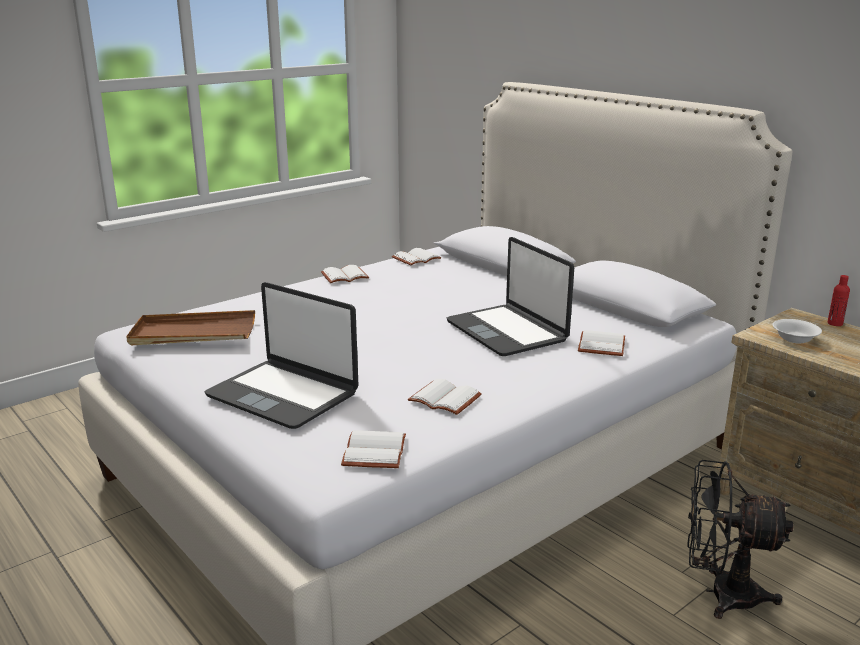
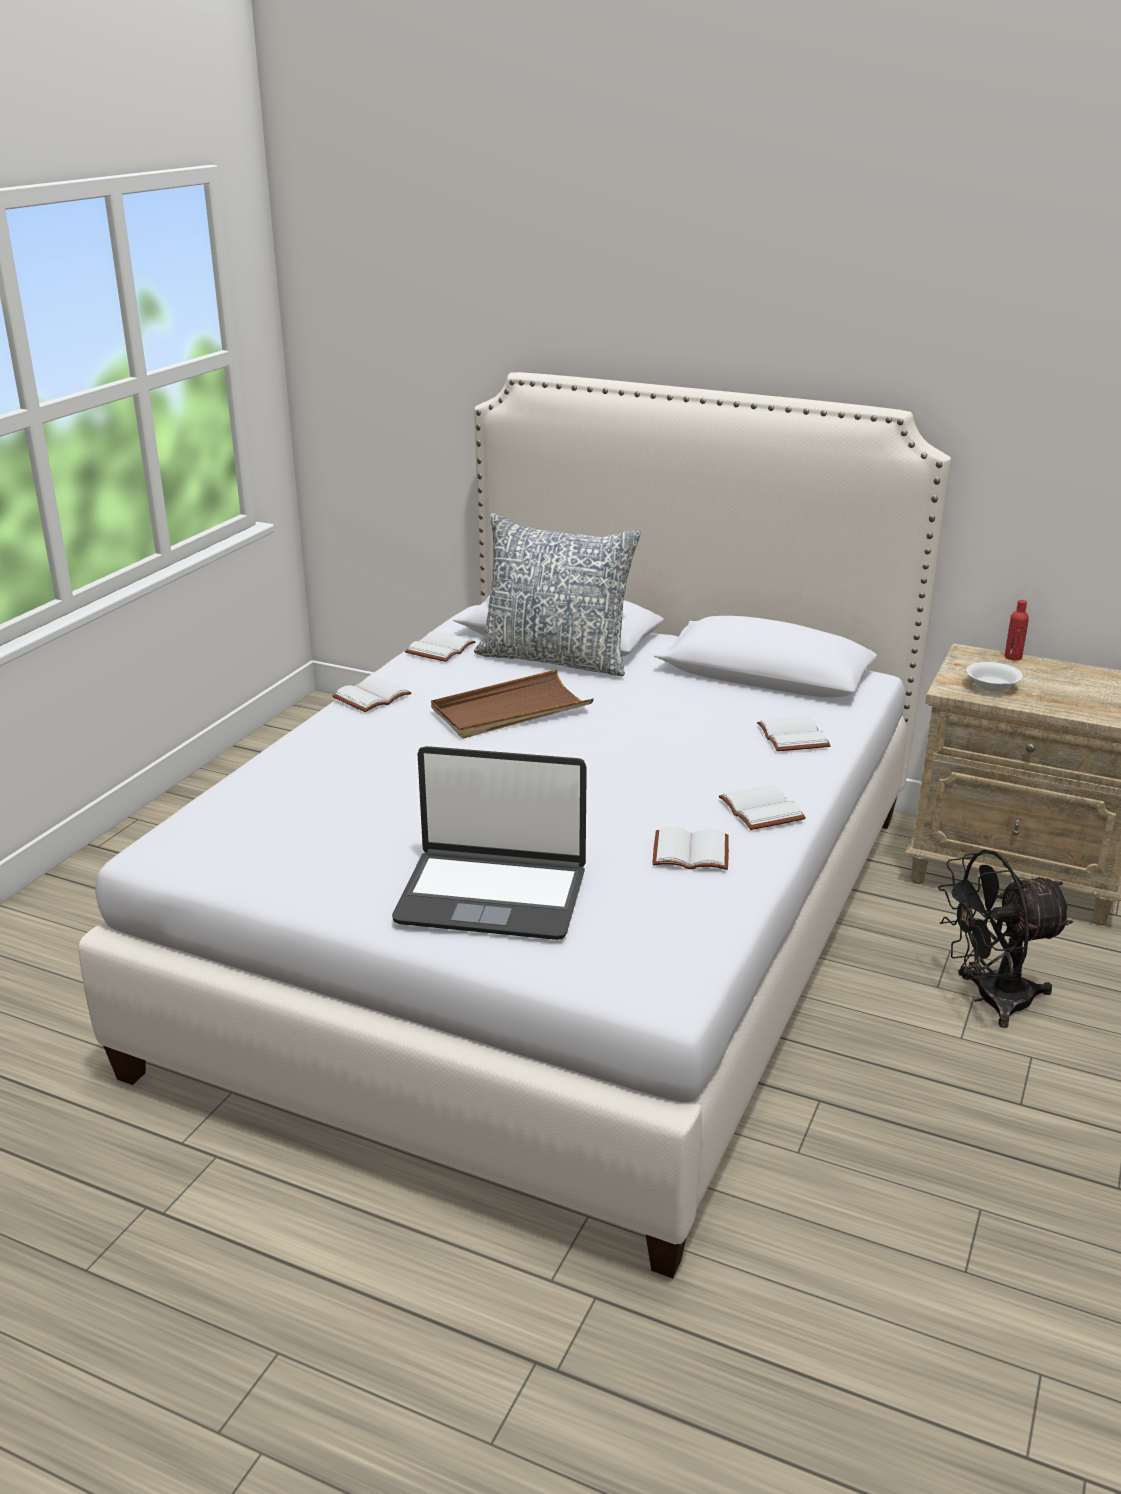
camera: 25 degrees left, 5 degrees up
brown tray [126,310,255,346] -> brown tray moved to [431,669,593,738]
white book [341,430,406,468] -> white book moved to [719,784,806,830]
laptop [447,237,574,356] -> none
none -> pillow [474,513,641,676]

